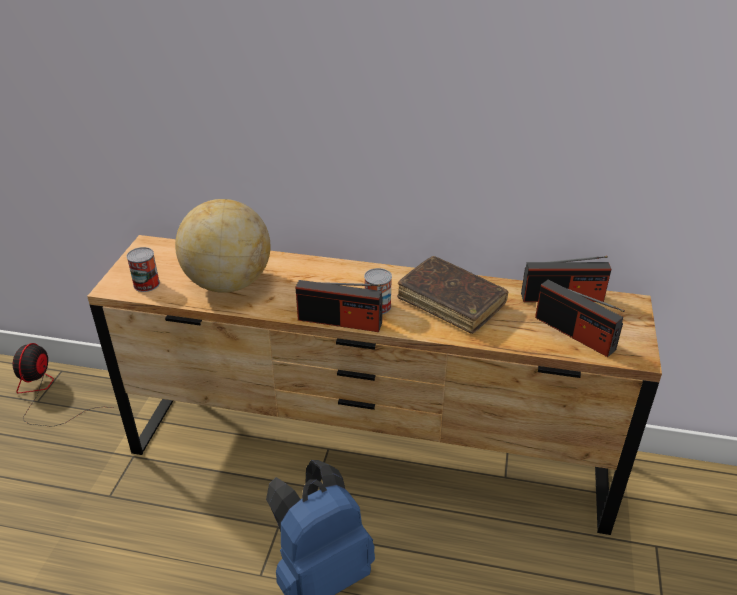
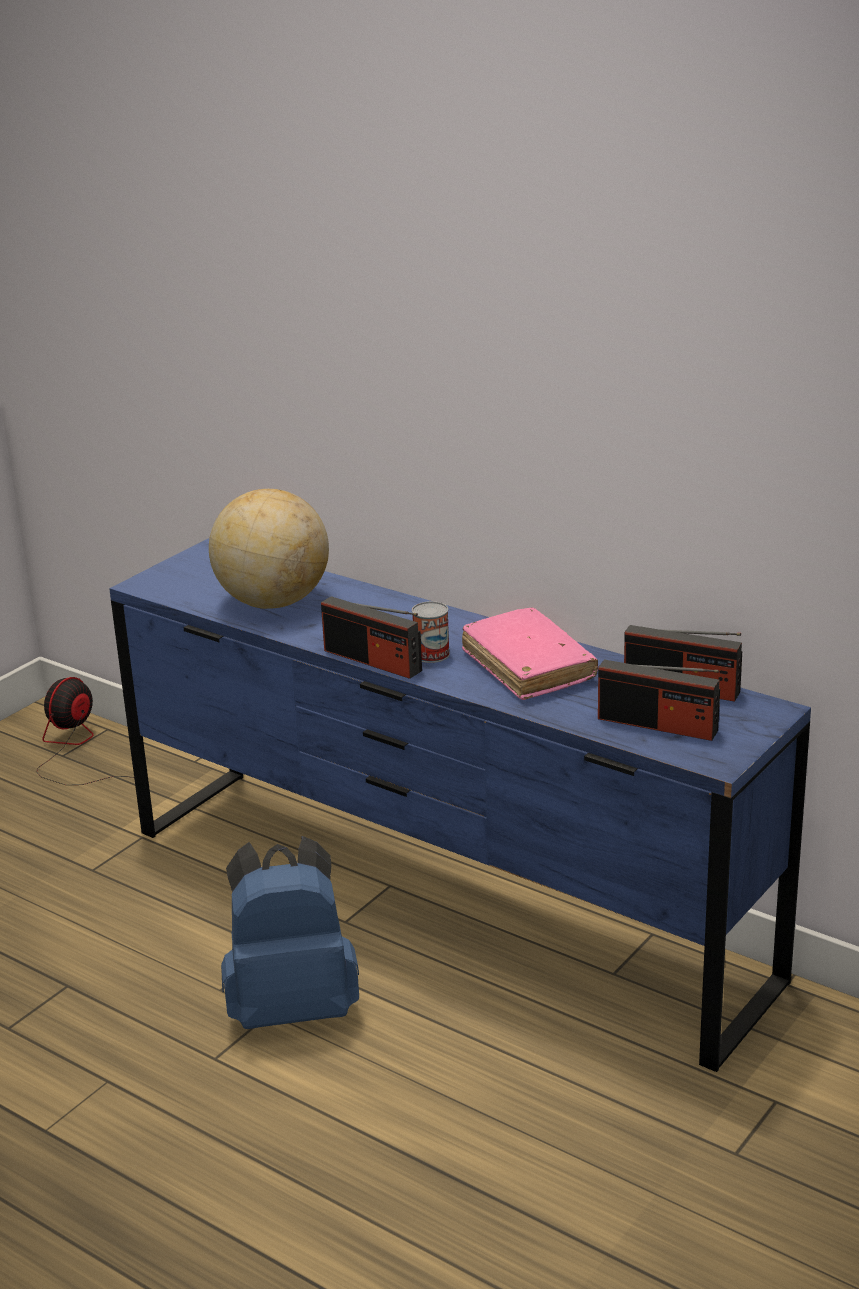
camera: 25 degrees right, 10 degrees down
brown dresser [87,235,662,535] -> blue dresser [109,538,811,1072]
can [126,247,160,292] -> none
brown book [397,256,509,334] -> pink book [462,608,598,700]
radio [535,280,625,357] -> radio turned 45 degrees counterclockwise [598,660,720,741]

